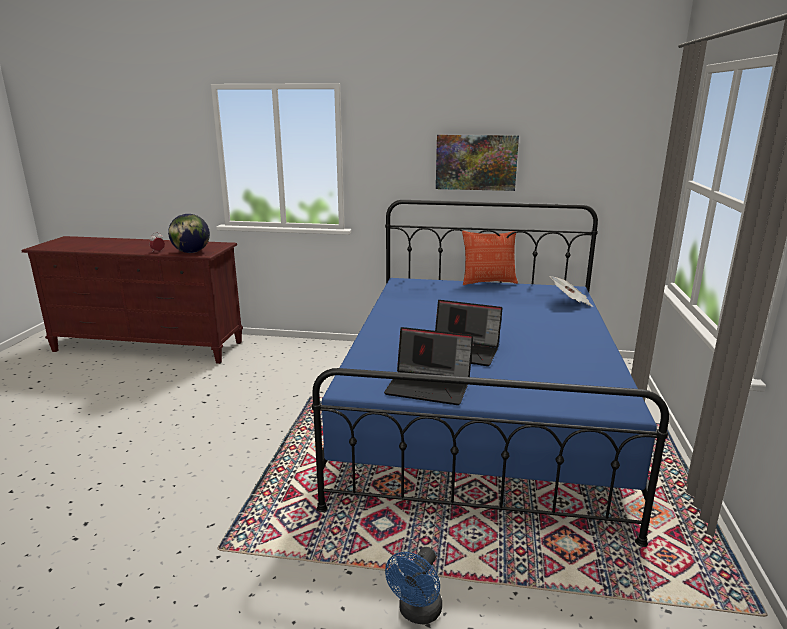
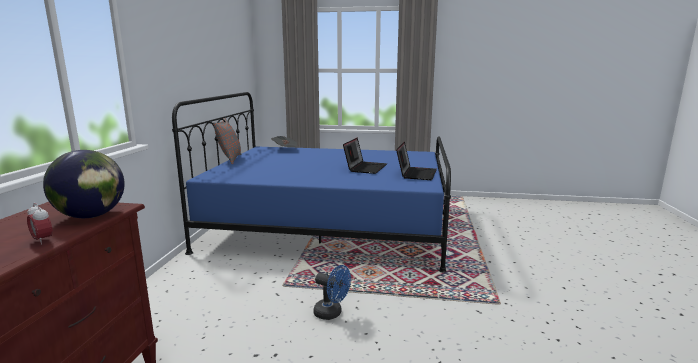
camera: 90 degrees left, 5 degrees down
blue fan [385,547,442,625] -> blue fan moved to [313,265,351,320]
picture [436,135,519,191] -> none
orange pillow [462,231,518,285] -> grey pillow [213,118,241,164]

